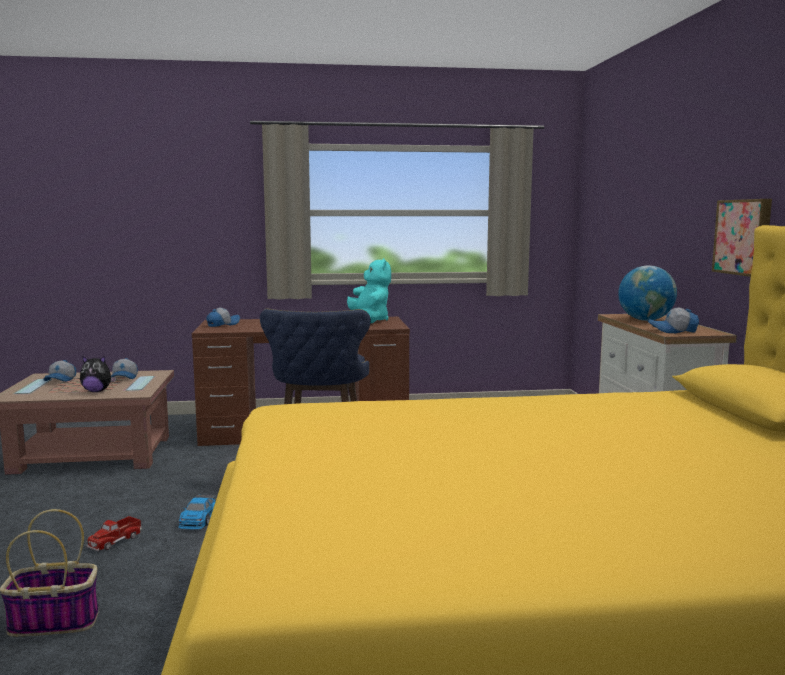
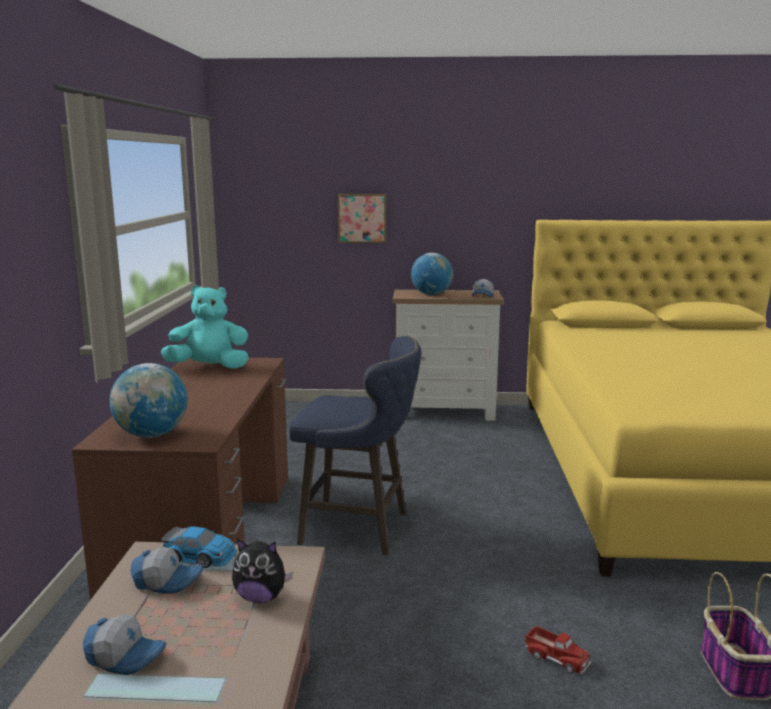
camera: 80 degrees left, 5 degrees up
plush toy [80,356,116,392] -> plush toy turned 90 degrees clockwise [232,539,293,603]
toy car [178,495,216,529] -> toy car moved to [161,526,237,568]
cap [206,308,240,327] -> globe [109,363,188,438]
picture [712,199,772,277] -> picture moved to [338,194,386,243]

